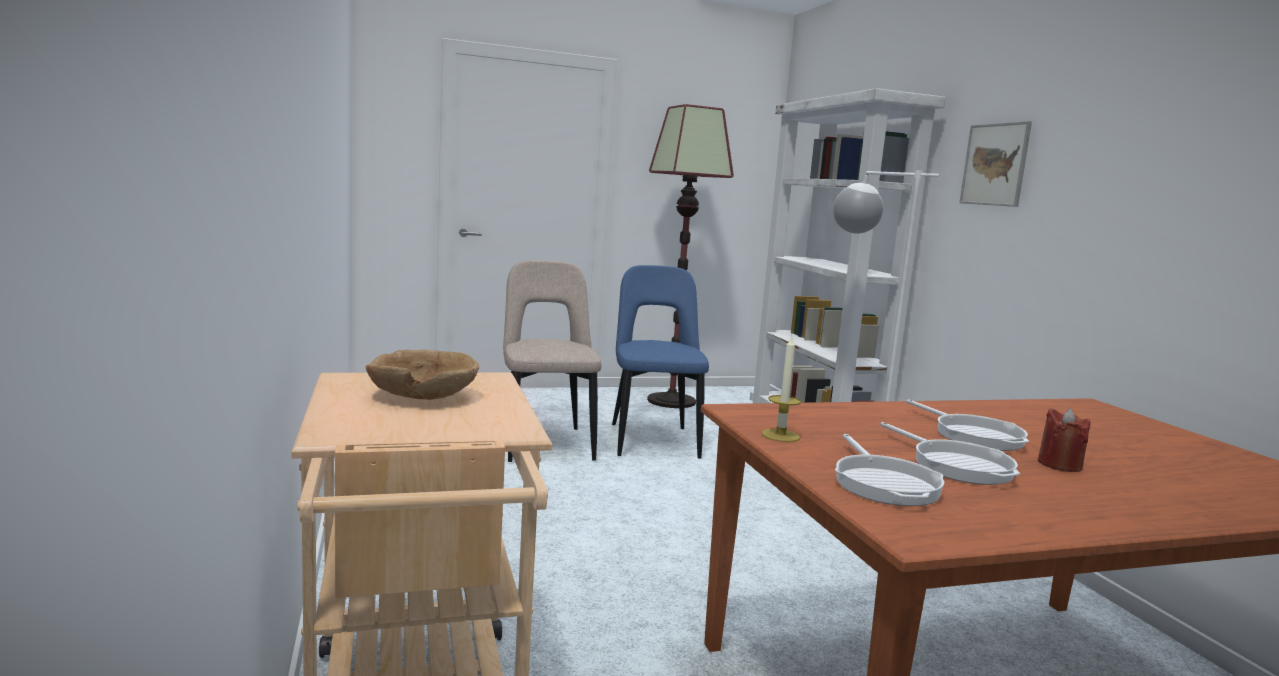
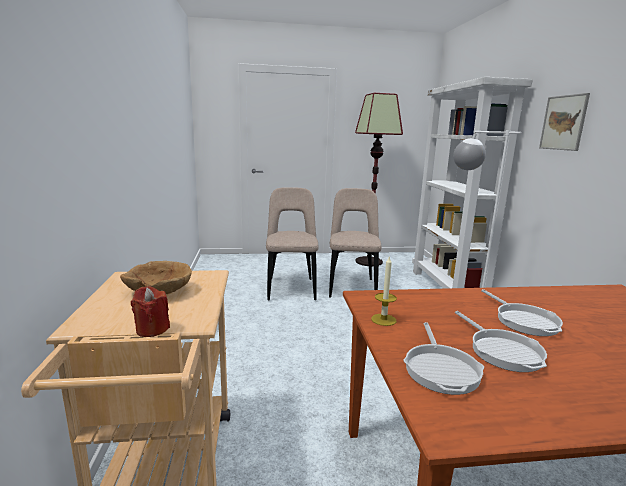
camera: 10 degrees right, 5 degrees up
blue chair [612,265,709,459] -> beige chair [329,188,381,298]
red candle [1038,408,1090,472] -> red candle moved to [131,286,170,337]

